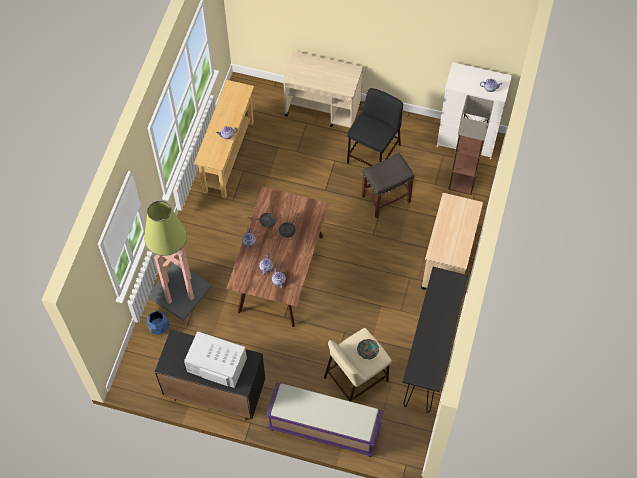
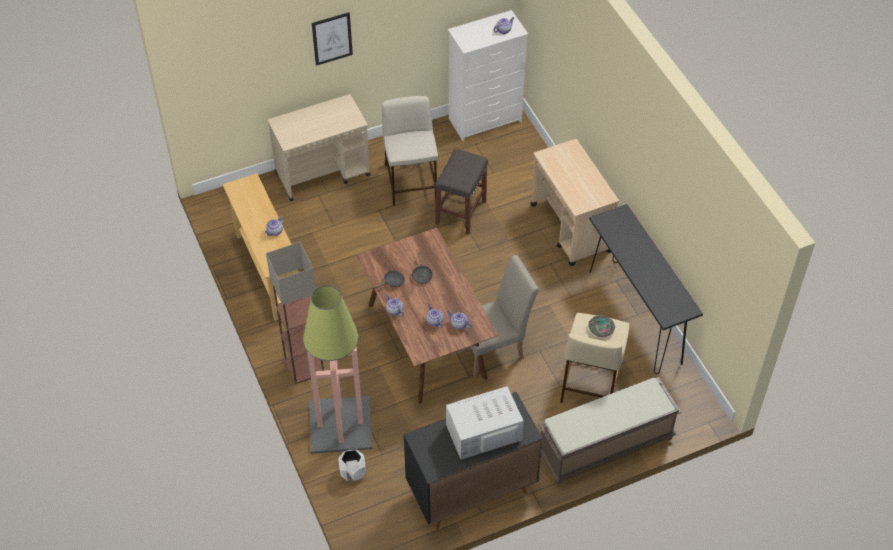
camera: 40 degrees left, 10 degrees down
blue planter [146,311,169,335] -> white planter [339,450,366,481]
purple bench [266,383,383,457] -> brown bench [538,377,682,484]
black stool [347,88,403,166] -> beige stool [382,96,438,206]
floor lamp [448,95,494,195] -> floor lamp moved to [266,242,324,384]
none -> picture [312,12,353,66]
none -> beige chair [470,255,539,378]

